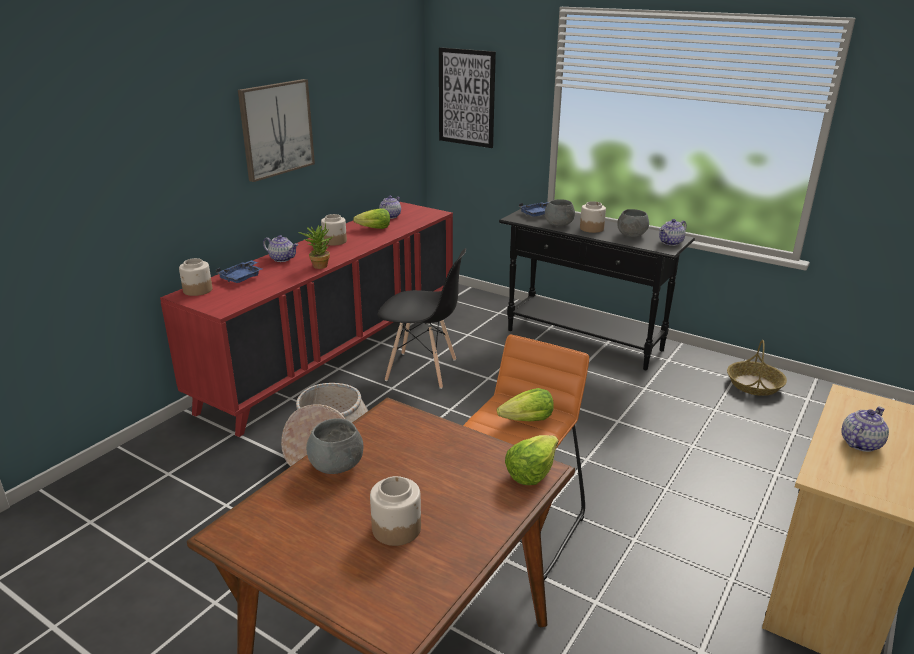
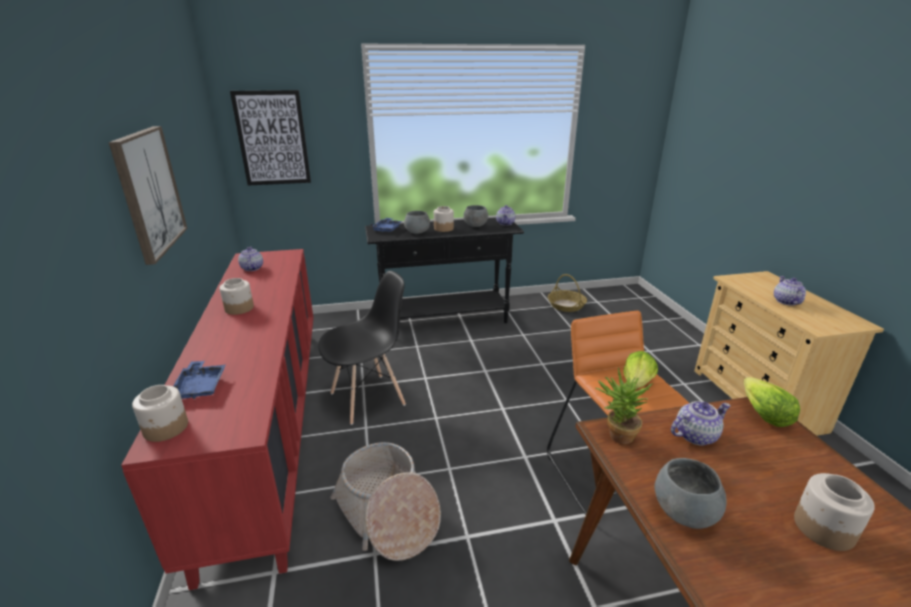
camera: 45 degrees left, 0 degrees up
teapot [263,235,298,262] -> teapot moved to [671,401,731,445]
potted plant [298,222,334,269] -> potted plant moved to [596,368,653,444]
lettuce [353,208,390,229] -> none

